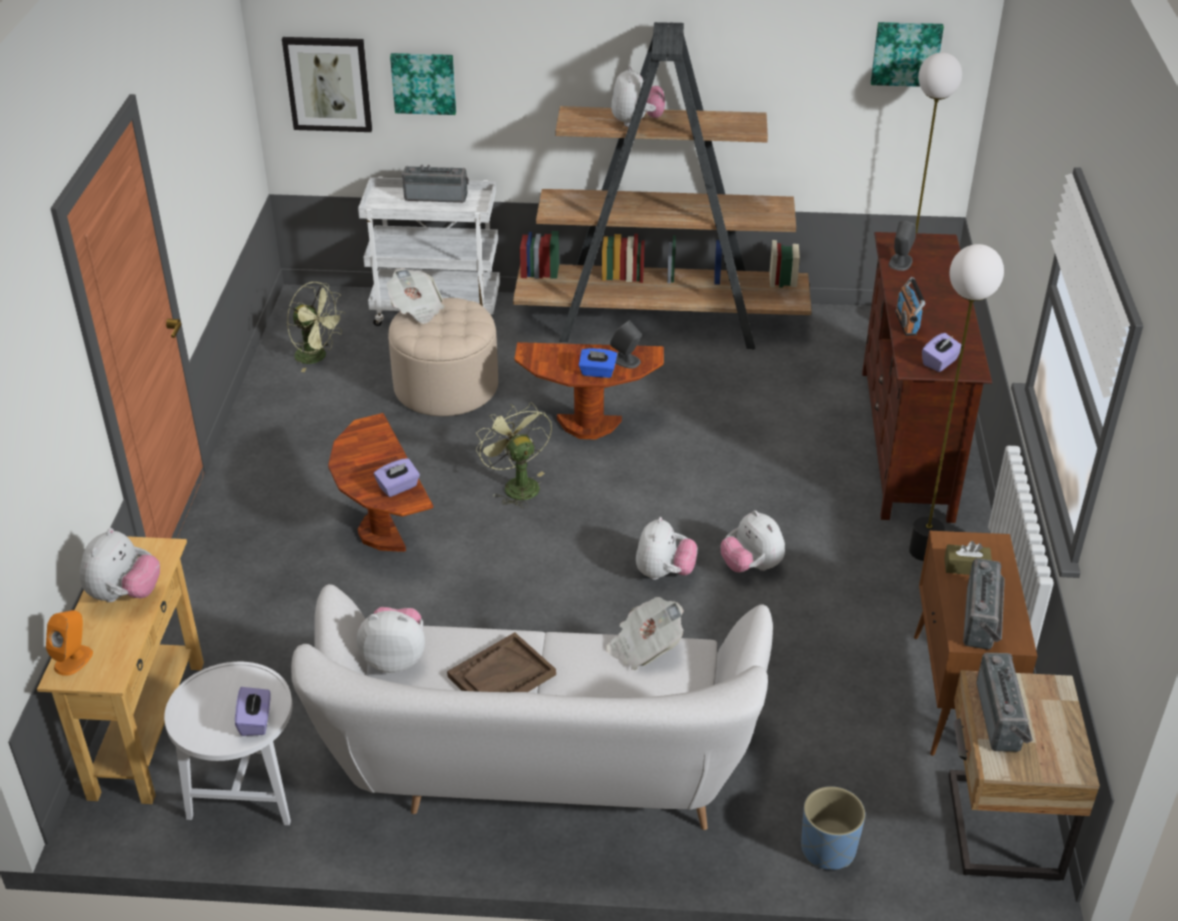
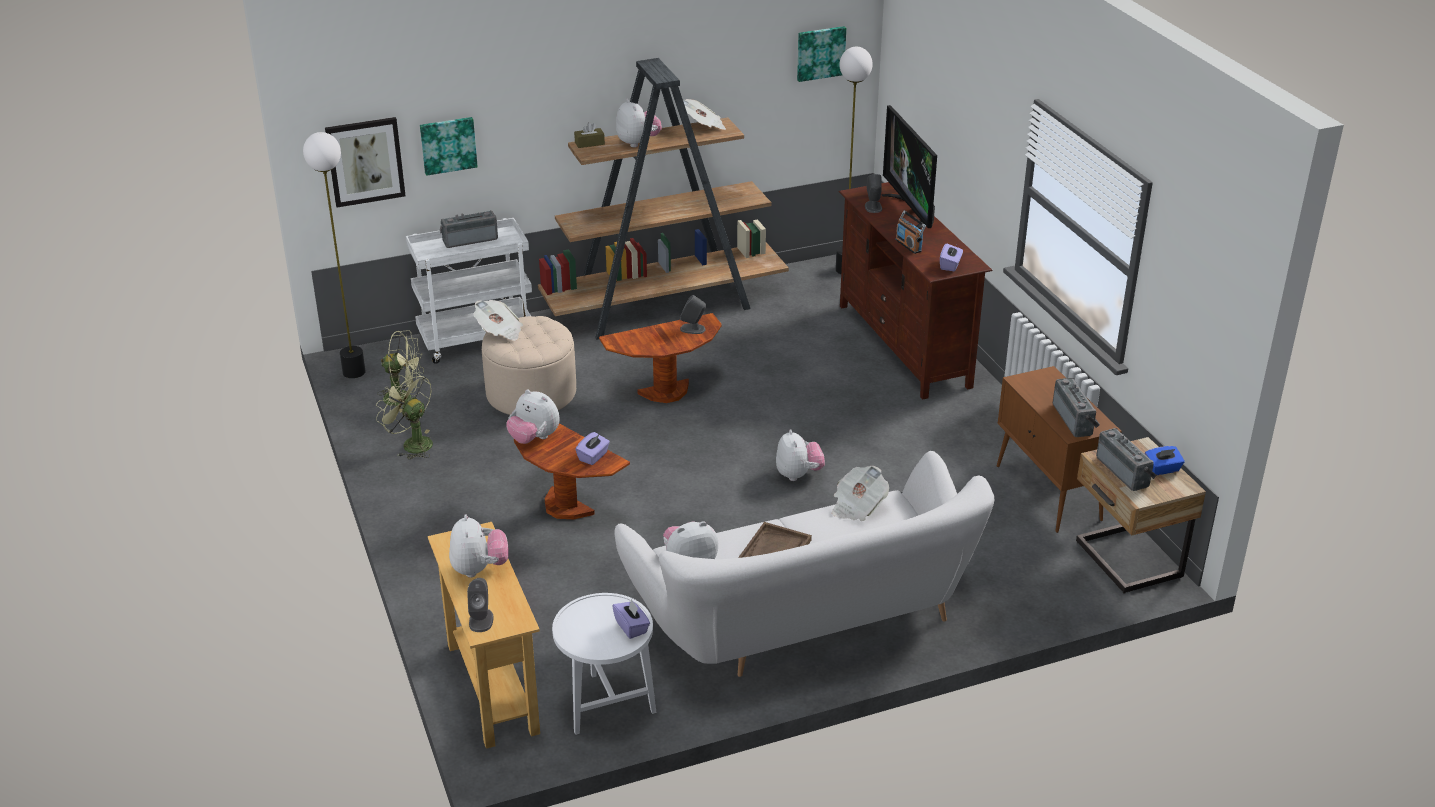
camera: 25 degrees left, 5 degrees down
orange speaker [46,610,93,676] -> grey speaker [467,578,493,632]
green fan [476,402,552,508] -> green fan moved to [376,371,433,459]
blue tissue box [579,348,617,378] -> blue tissue box moved to [1145,446,1185,475]
plush toy [720,510,785,572] -> plush toy moved to [506,390,560,444]
blue planter [801,786,865,870] -> none
floor lamp [909,244,1004,561] -> floor lamp moved to [303,132,366,378]
brown tissue box [944,541,992,575] -> brown tissue box moved to [574,122,605,148]
none -> newspaper [683,99,726,130]
none -> television [882,105,937,229]

